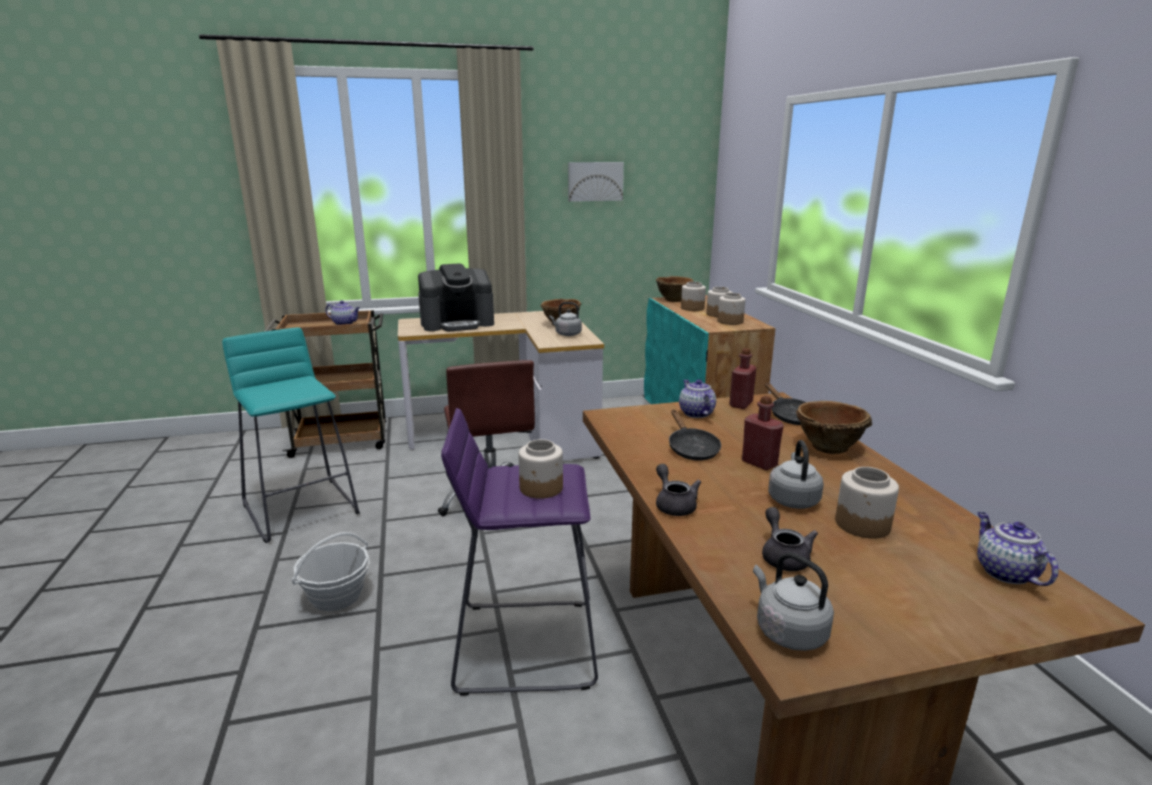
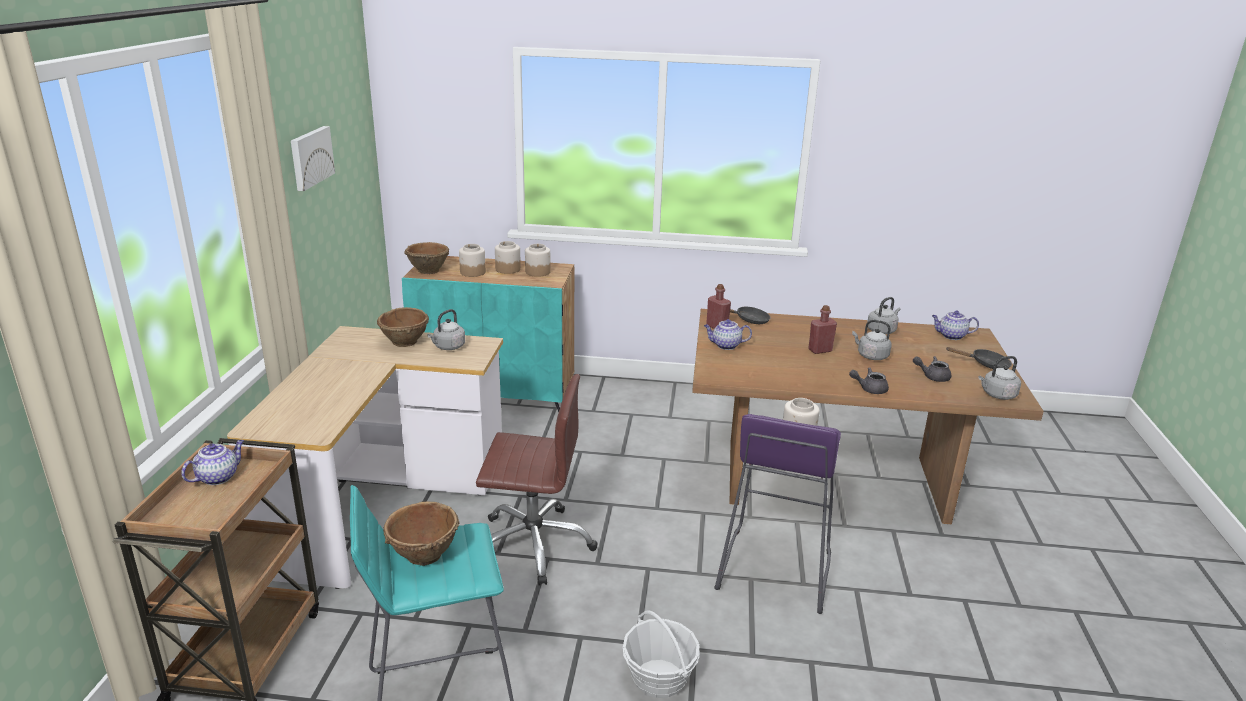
camera: 70 degrees left, 5 degrees up
coffee machine [418,263,494,331] -> none
black frying pan [669,410,721,461] -> black frying pan moved to [946,347,1012,369]
brown bowl [796,401,872,454] -> brown bowl moved to [383,501,460,566]
jar [835,467,899,539] -> none
none -> grey kettle [867,297,900,334]

